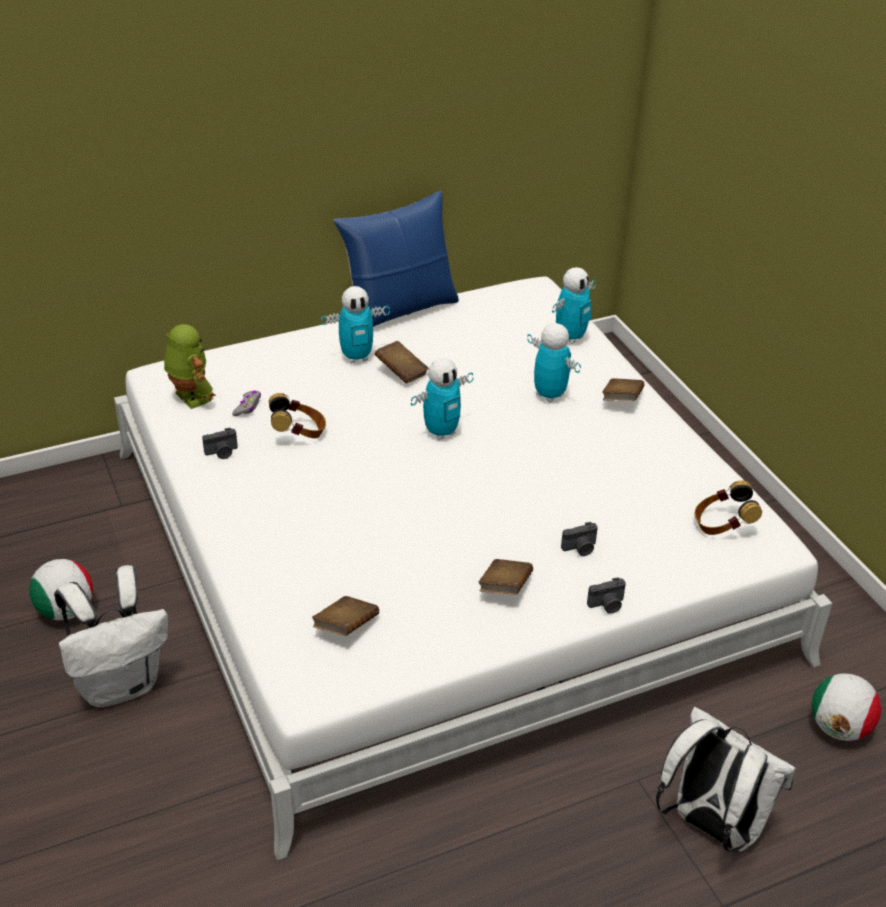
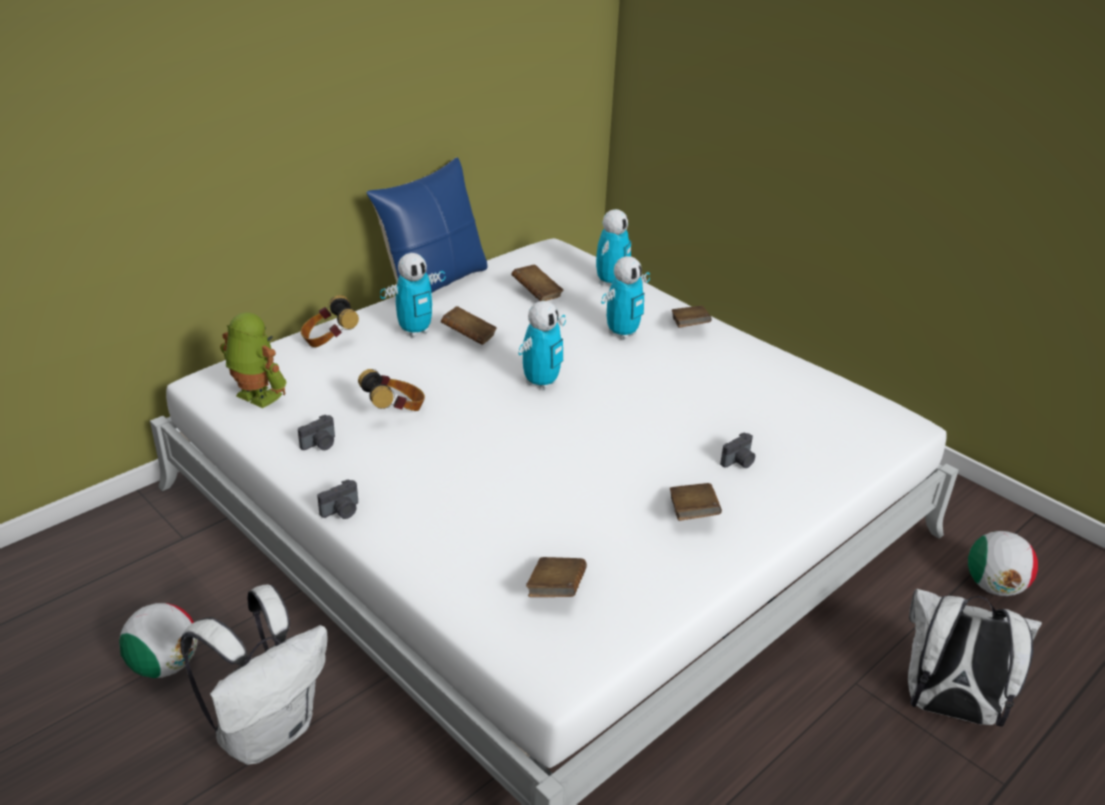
camera: 20 degrees left, 5 degrees down
grey game controller [232,390,261,416] -> none
toy robot [527,323,581,403] -> toy robot turned 105 degrees clockwise [601,256,650,340]
camera [587,577,626,614] -> camera moved to [317,479,358,519]
headphones [695,480,762,535] -> headphones moved to [301,295,359,347]
none -> brown book [511,264,564,301]

